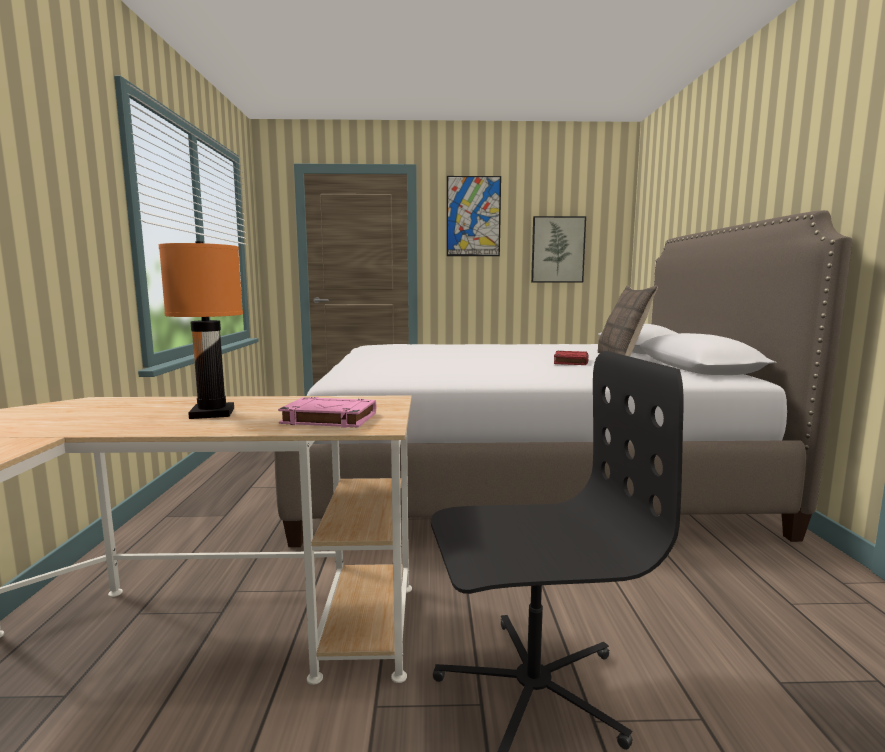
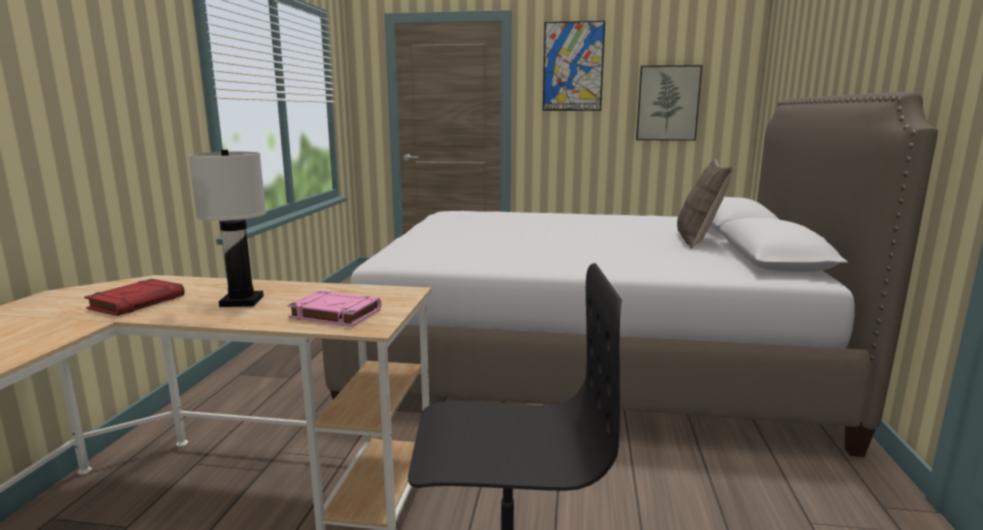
camera: 10 degrees right, 5 degrees up
orange table lamp [159,241,243,419] -> white table lamp [188,150,266,307]
red book [554,351,589,365] -> red book moved to [84,279,185,316]

